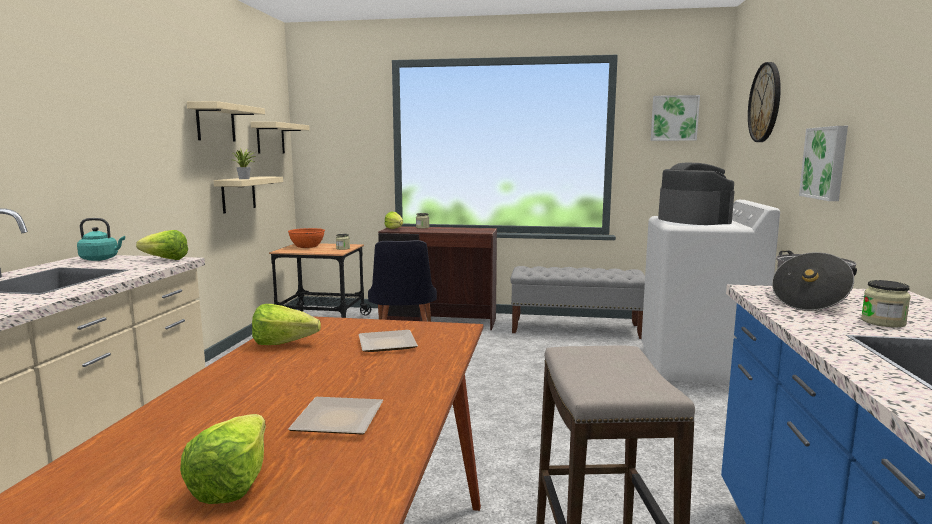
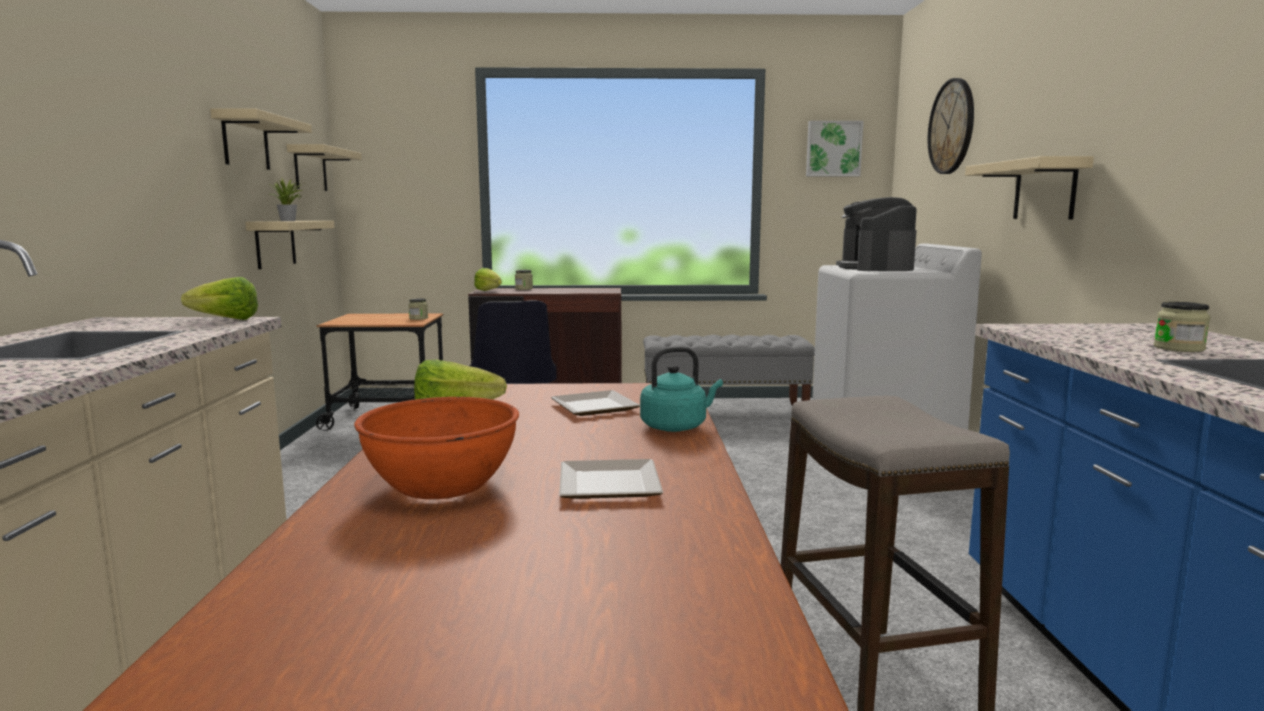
camera: 10 degrees left, 0 degrees up
turquoise kettle [77,218,125,261] -> turquoise kettle moved to [640,347,723,432]
lettuce [180,414,266,504] -> none
orange bowl [288,228,325,248] -> orange bowl moved to [354,397,519,499]
coffee machine [658,162,735,225] -> coffee machine turned 150 degrees counterclockwise [836,197,917,271]
cooking pot [772,250,857,311] -> none
picture [799,126,848,201] -> beige shelf [965,156,1094,220]

